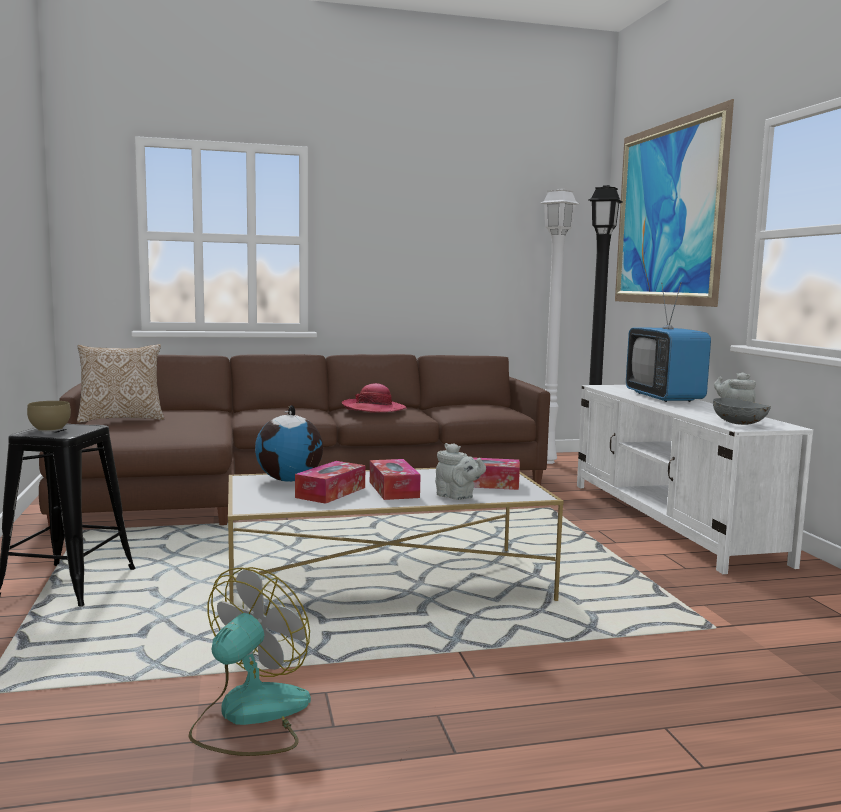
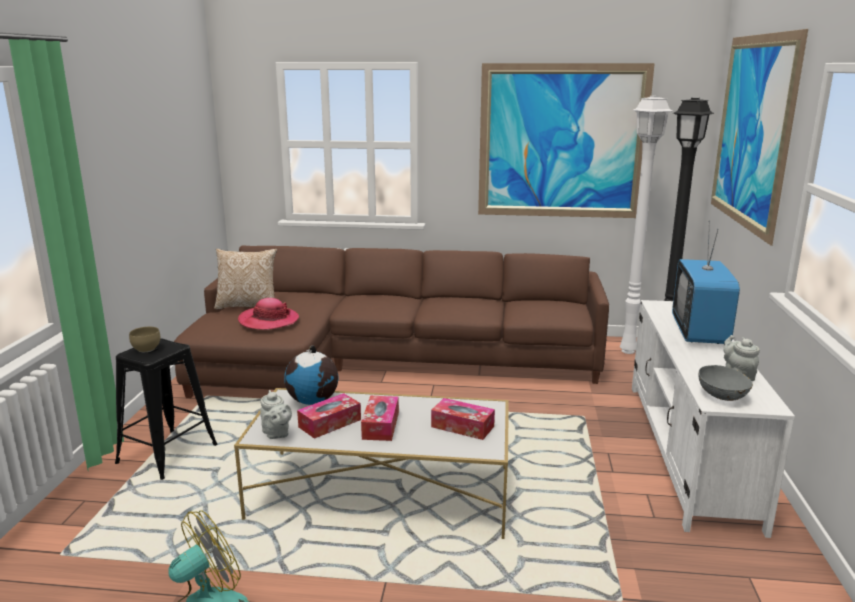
camera: 20 degrees right, 10 degrees up
hat [342,383,406,413] -> hat moved to [238,298,299,330]
grey teapot [435,443,486,500] -> grey teapot moved to [260,390,292,439]
none -> picture [478,63,655,218]

